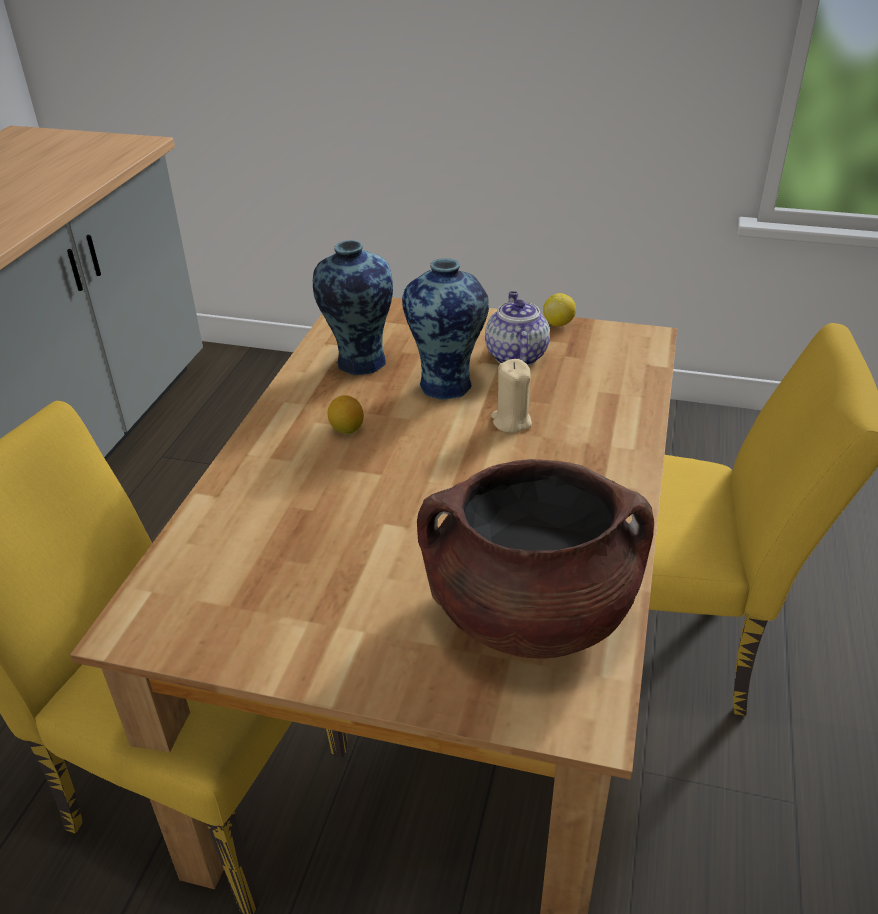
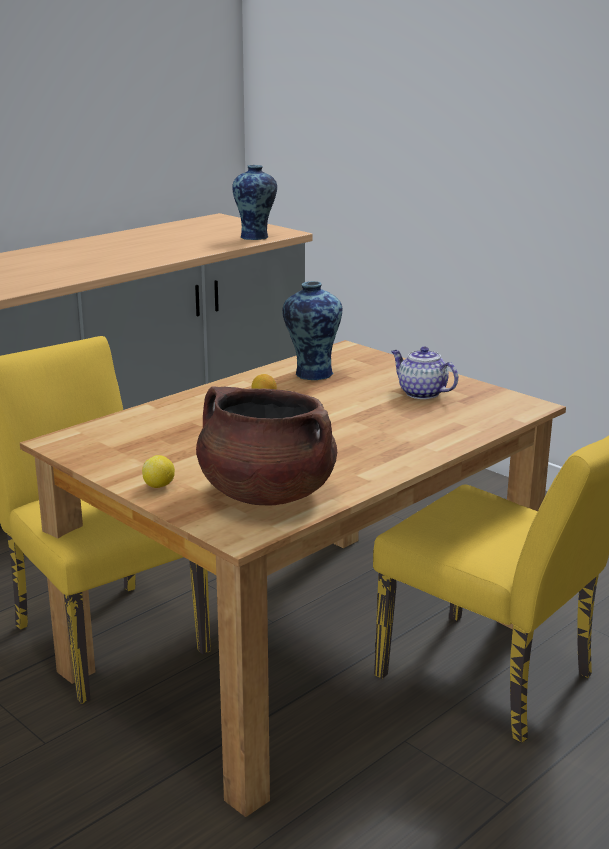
camera: 30 degrees right, 15 degrees down
vase [402,258,489,400] -> vase moved to [232,165,277,240]
teapot [485,291,550,366] -> teapot turned 75 degrees counterclockwise [391,346,458,399]
beige candle [491,359,532,433] -> none
lemon [543,293,576,326] -> lemon moved to [142,455,175,488]

